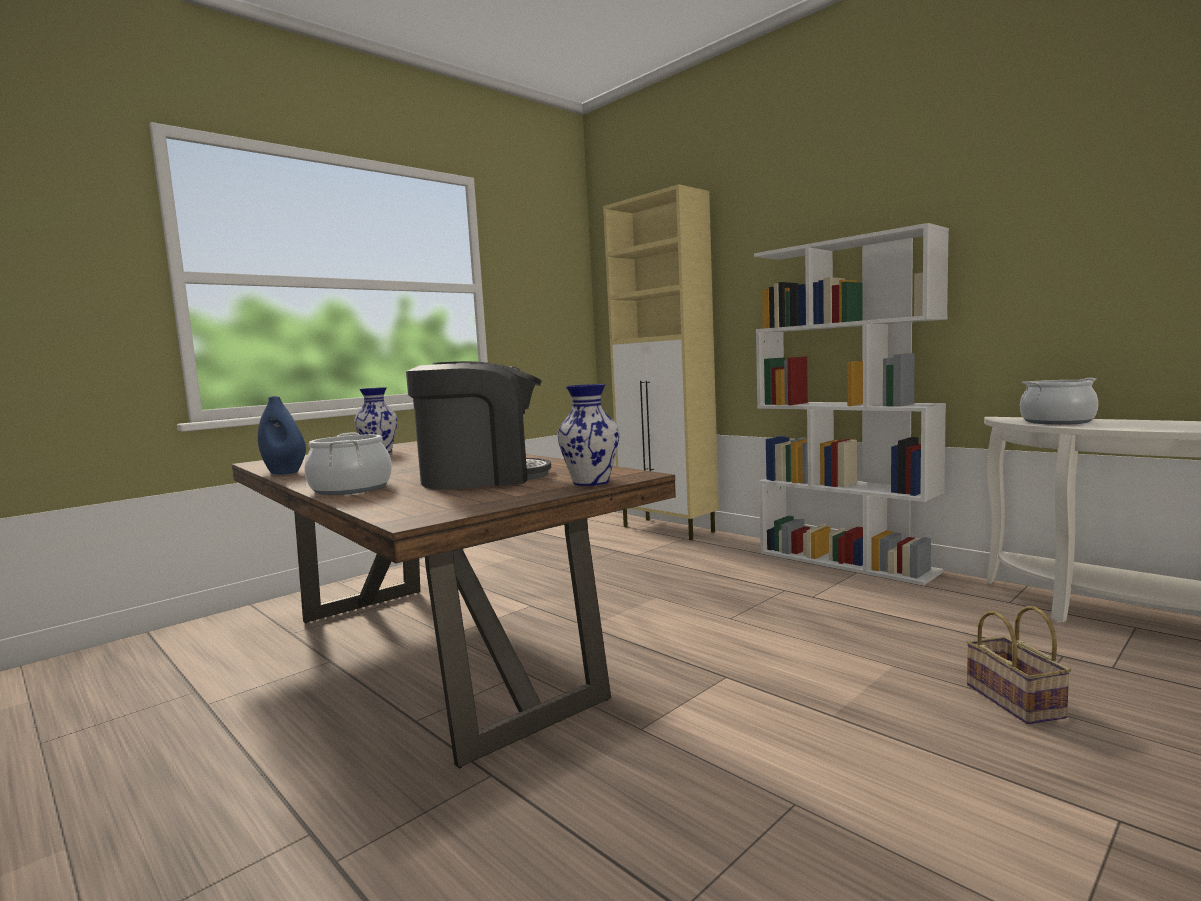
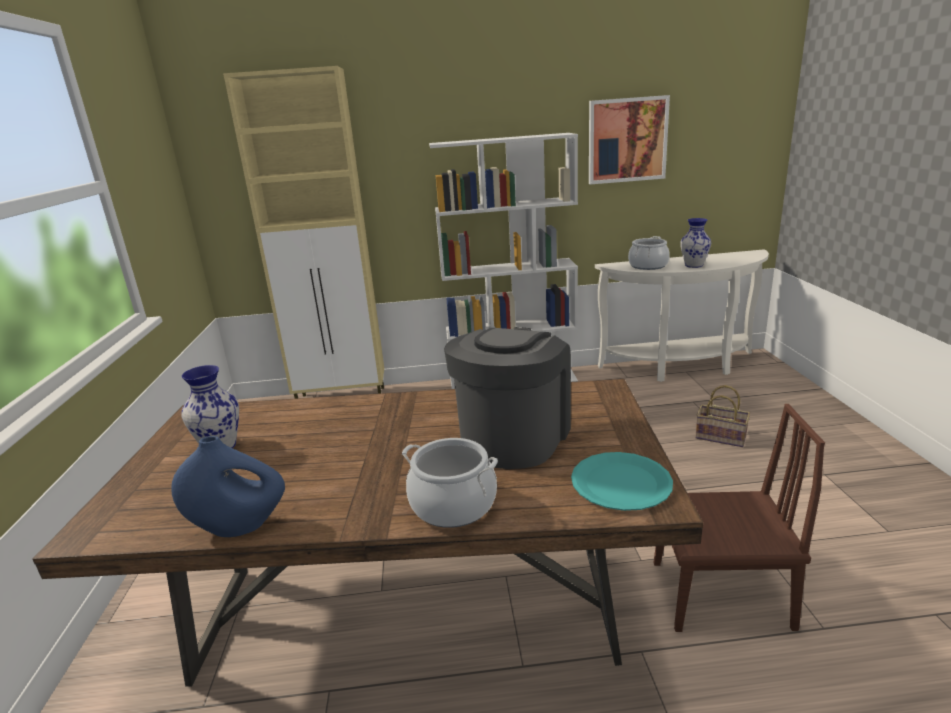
camera: 50 degrees left, 15 degrees up
vase [557,384,619,486] -> vase moved to [680,218,711,268]
none -> turquoise plate [571,452,673,511]
none -> picture [589,95,670,184]
none -> brown chair [654,404,825,632]

